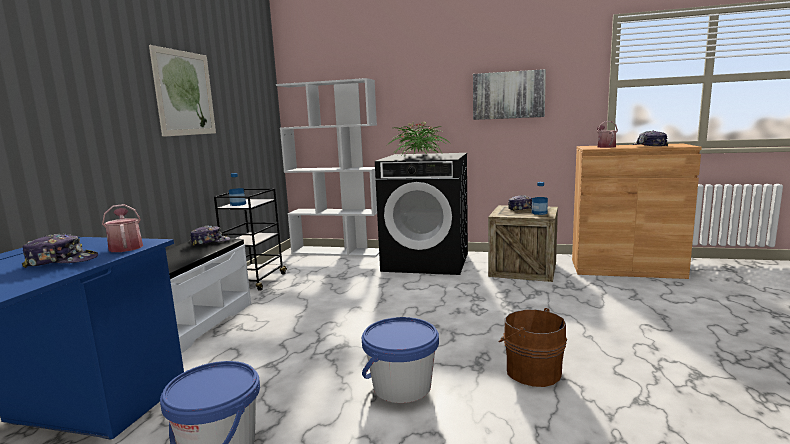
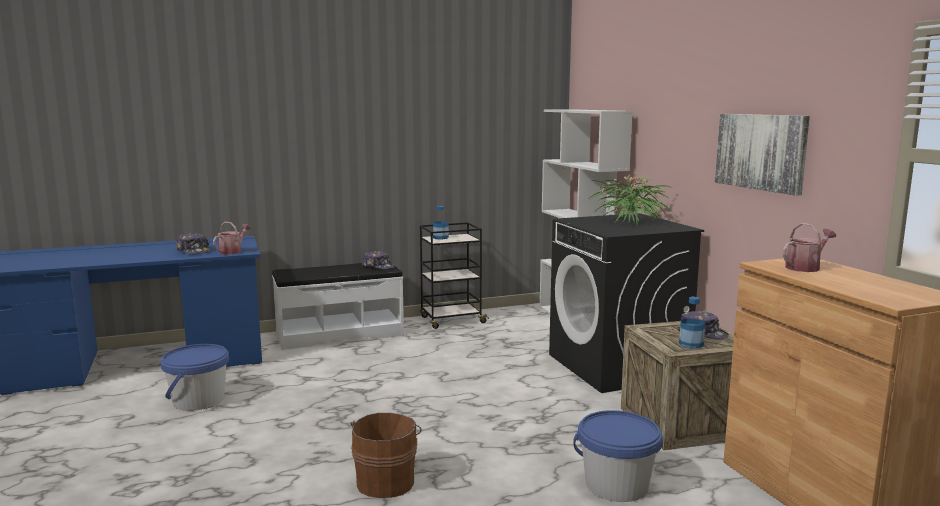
camera: 55 degrees right, 0 degrees up
picture [149,45,216,137] -> none
blue bucket [362,317,439,403] -> blue bucket moved to [573,410,663,502]
cap [632,131,668,146] -> none

